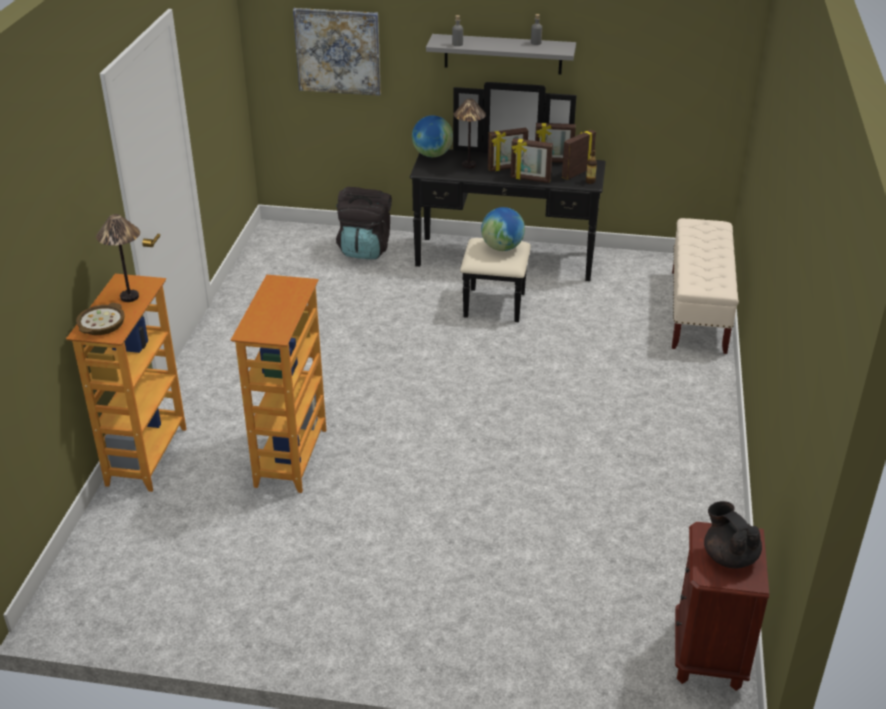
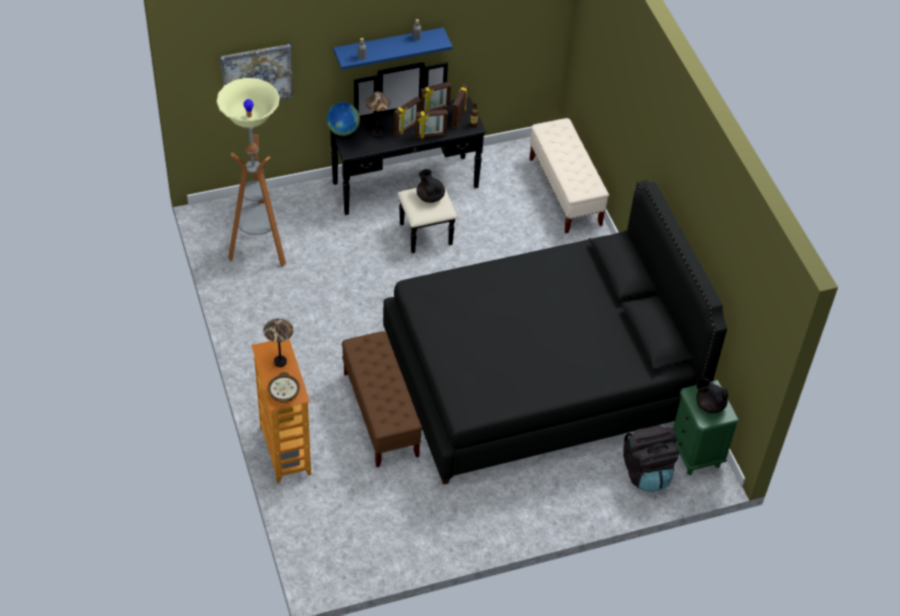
camera: 30 degrees left, 15 degrees up
bookcase [231,275,326,493] -> brown bench [342,331,422,467]
black backpack [336,187,392,259] -> black backpack moved to [623,425,679,492]
grey shelf [426,34,576,75] -> blue shelf [333,27,453,70]
globe [481,207,525,251] -> black teapot [417,169,445,203]
brown nightstand [675,522,769,691] -> green nightstand [673,380,739,475]
none -> floor lamp [216,78,286,267]
none -> black bed [383,181,727,485]

